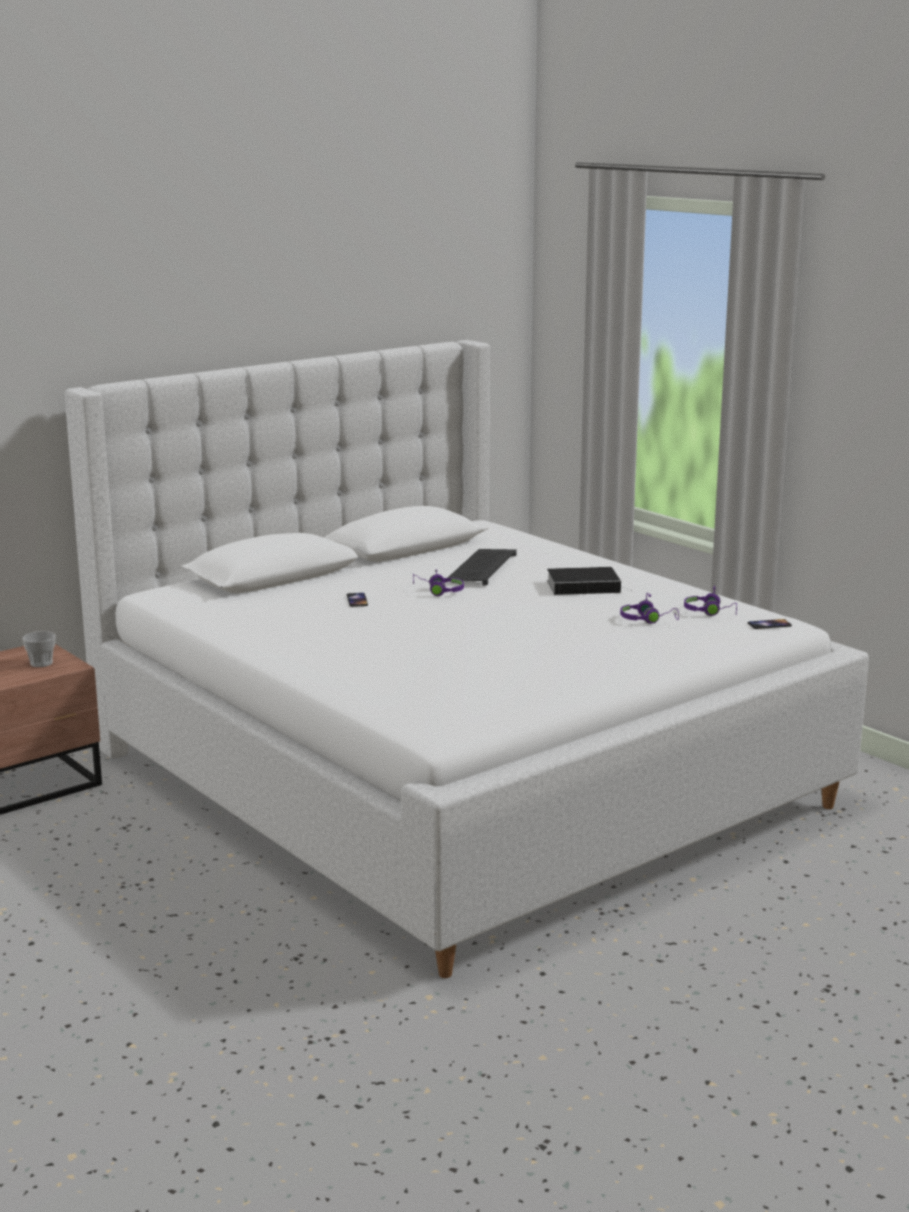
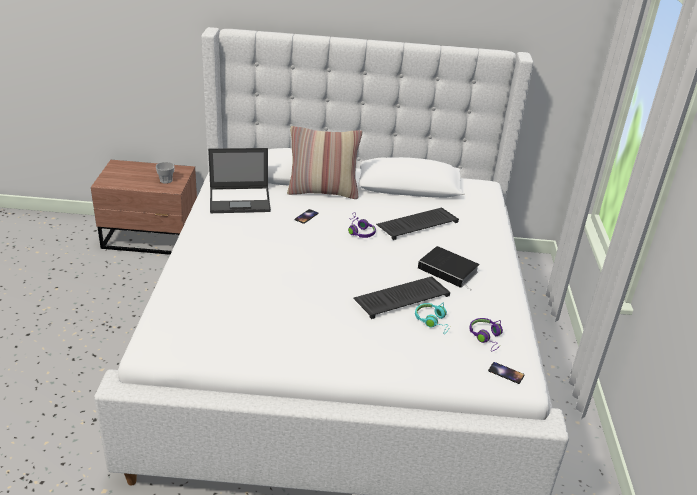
camera: 40 degrees right, 15 degrees up
purple headphones [620,593,679,624] -> turquoise headphones [415,302,450,334]
none -> laptop [208,148,271,213]
none -> pillow [287,126,362,199]
none -> keyboard [353,276,451,319]

